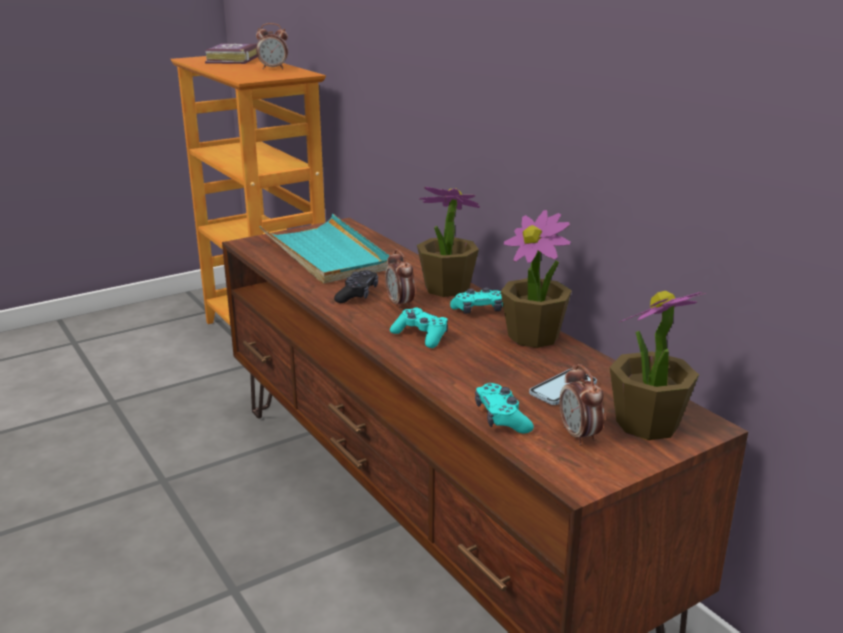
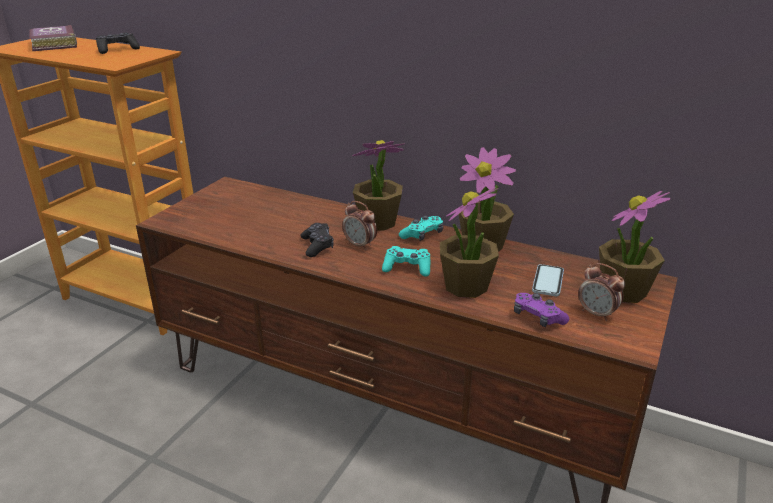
camera: 30 degrees left, 5 degrees up
alarm clock [256,23,288,69] -> black game controller [96,33,140,54]
turquoise tray [260,214,390,284] -> none
turquoise game controller [475,383,534,433] -> purple game controller [514,293,569,327]
none -> potted plant [440,187,499,298]

